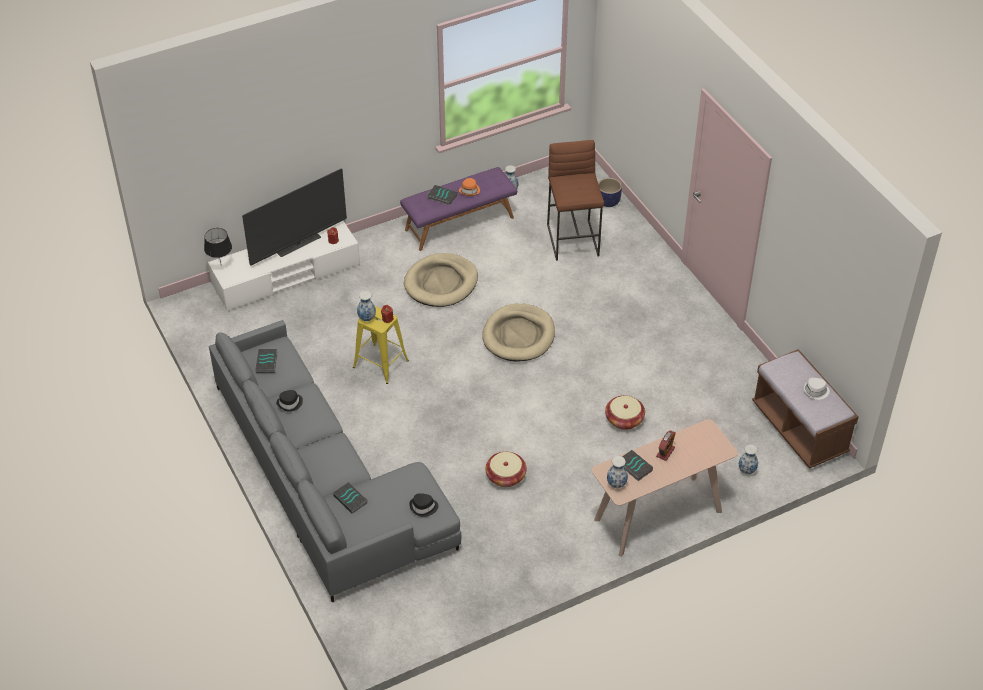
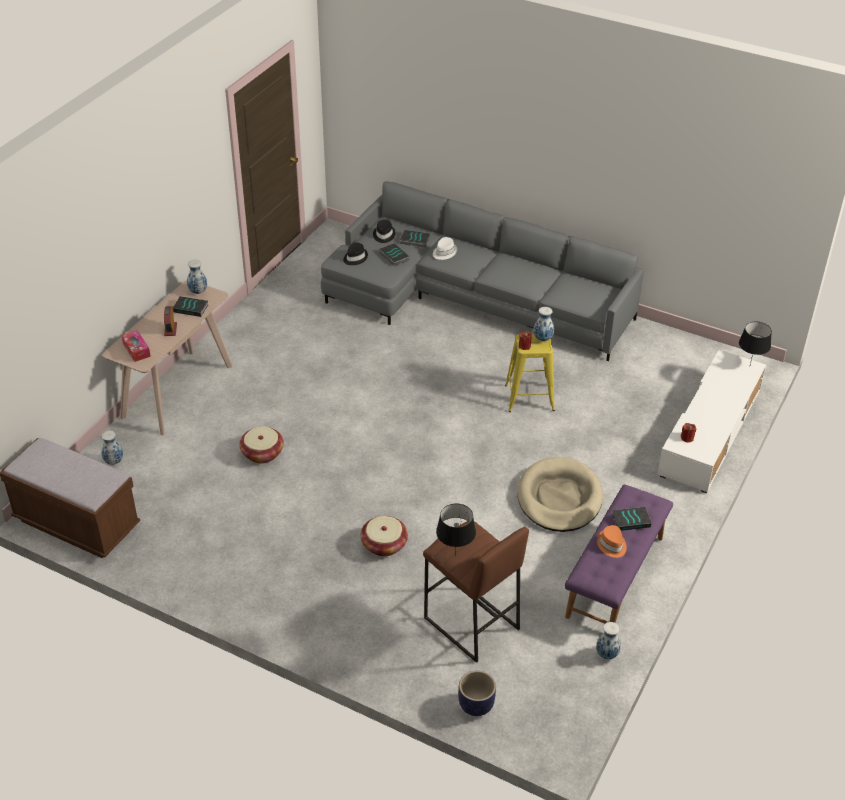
camera: 145 degrees right, 5 degrees down
television [242,168,347,266] -> none
book [255,349,278,373] -> book moved to [379,243,409,266]
black hat [276,390,303,412] -> black hat moved to [373,220,396,243]
beige dog bed [482,304,555,362] -> none
basket [485,452,526,487] -> basket moved to [361,516,408,556]
white hat [803,378,830,400] -> white hat moved to [433,237,457,260]
none -> tissue box [121,330,151,362]
none -> black table lamp [436,504,476,555]

